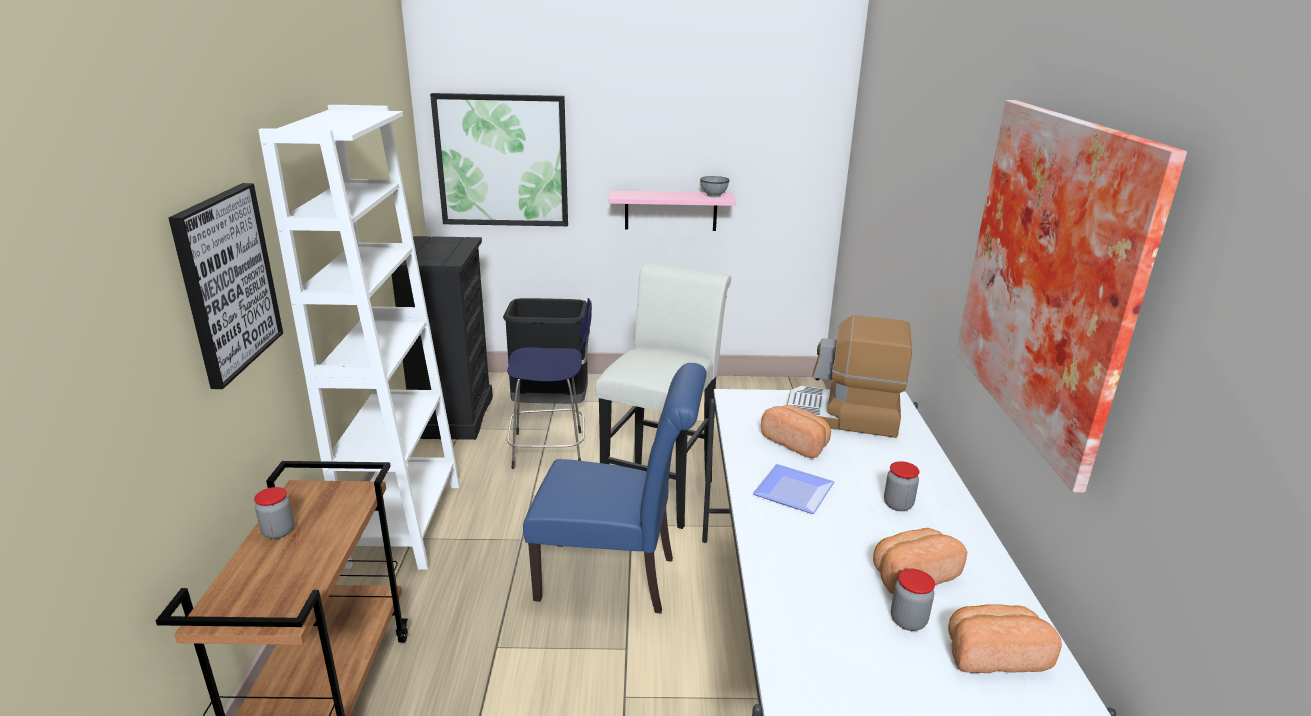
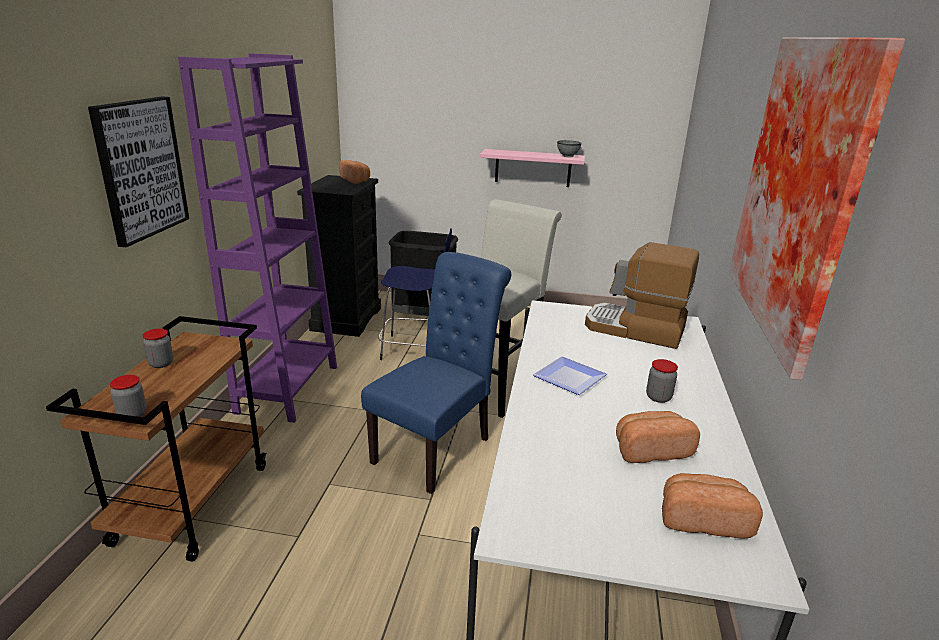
camera: 10 degrees right, 0 degrees up
white bookcase [258,105,460,570] -> purple bookcase [178,53,337,423]
picture [430,93,568,226] -> none
blue chair [523,363,707,614] -> blue chair turned 75 degrees counterclockwise [361,252,511,494]
bread [761,405,831,458] -> bread moved to [339,160,370,184]
jar [891,569,935,631] -> jar moved to [110,375,146,417]

